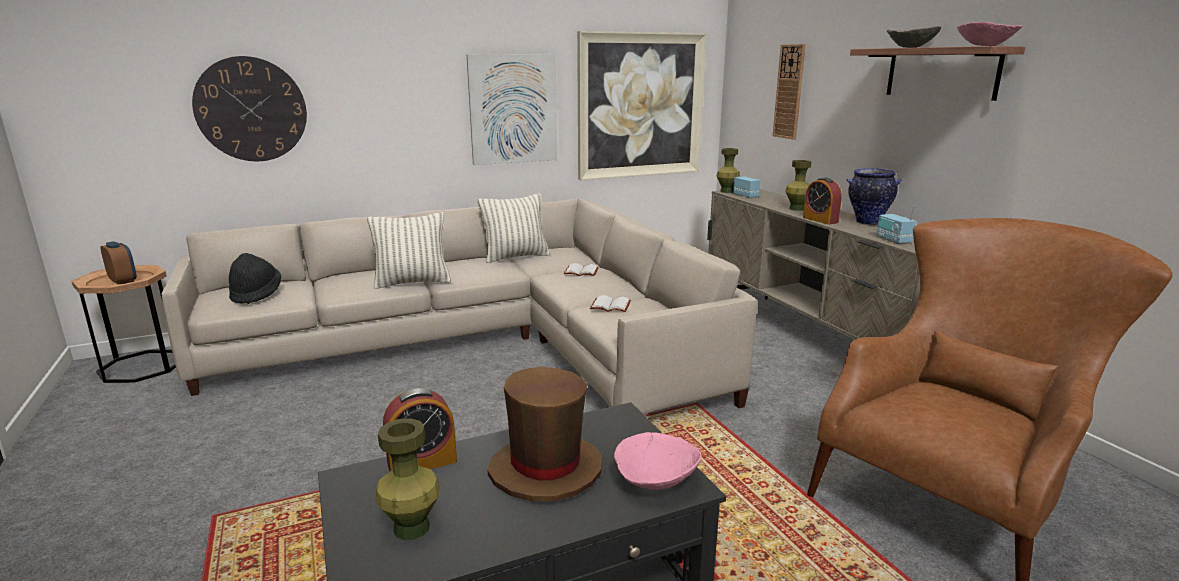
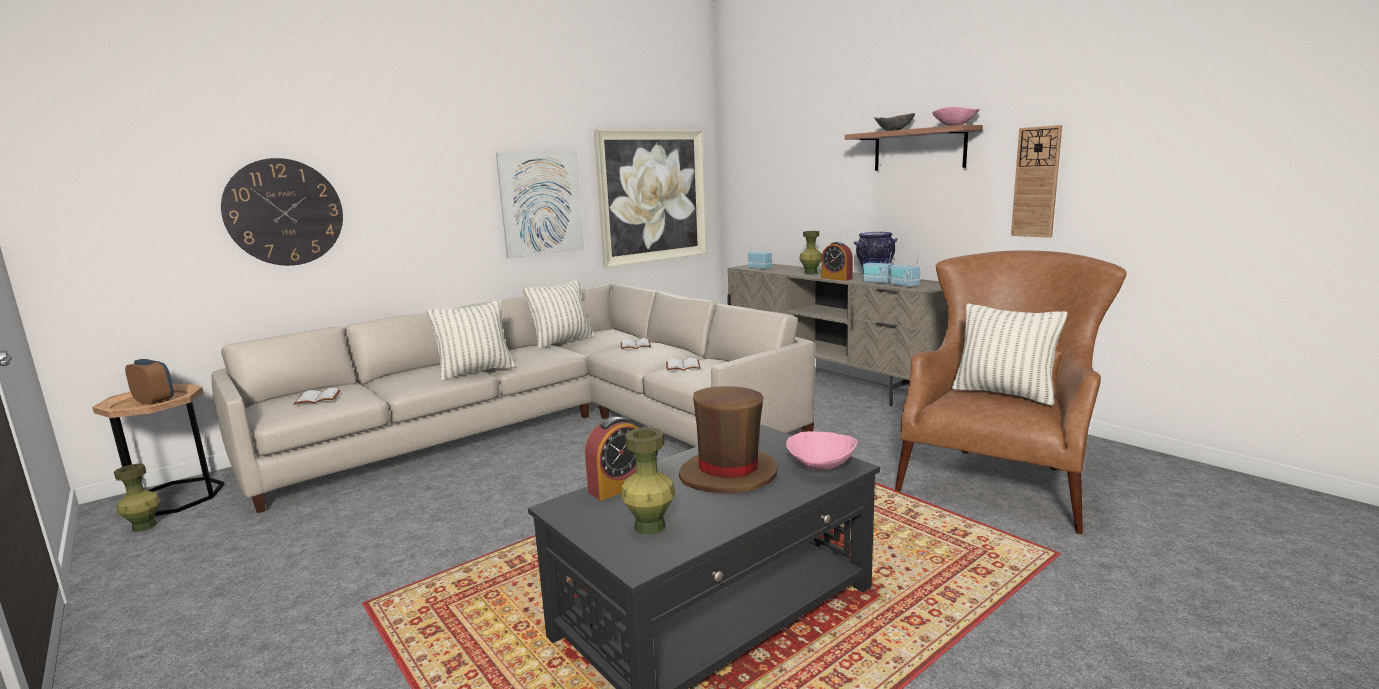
camera: 15 degrees left, 5 degrees down
black hat [229,253,281,304] -> white book [294,388,341,405]
green vase [716,148,740,193] -> green vase moved to [114,464,161,532]
wall clock [773,44,806,139] -> wall clock moved to [1011,125,1062,238]
none -> radio [863,252,893,284]
none -> pillow [952,304,1067,406]

